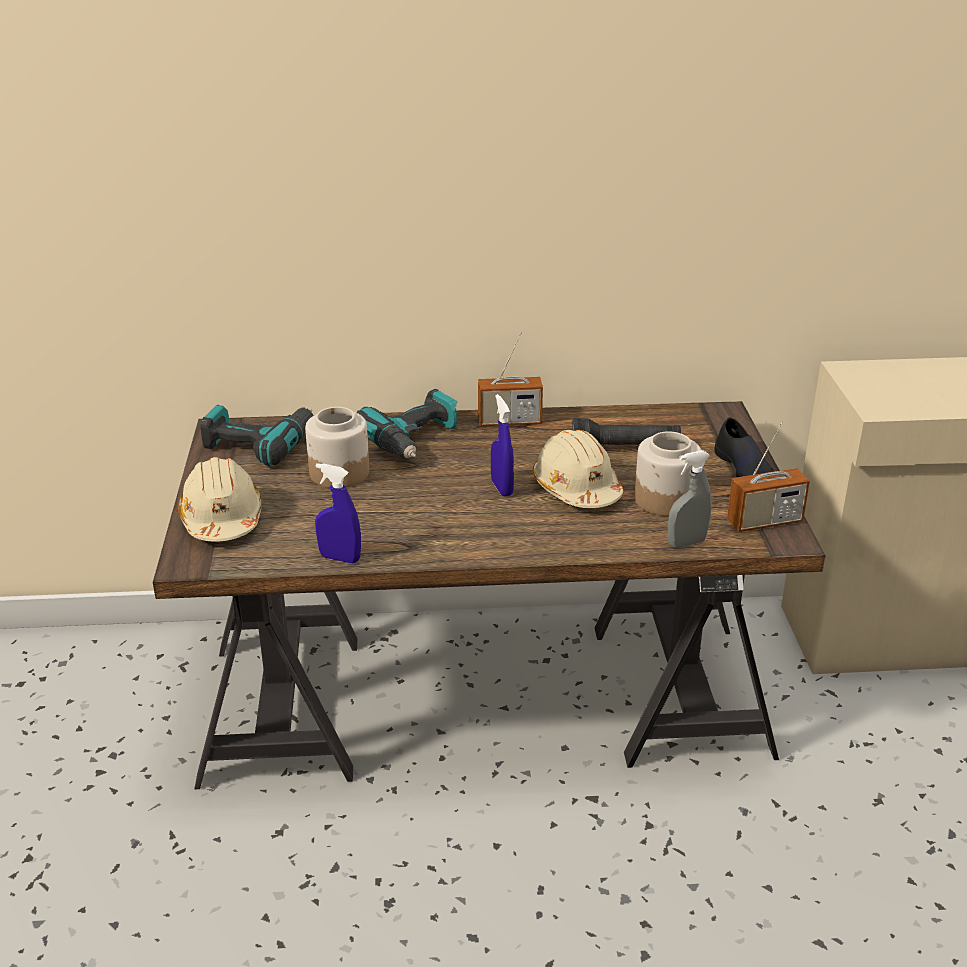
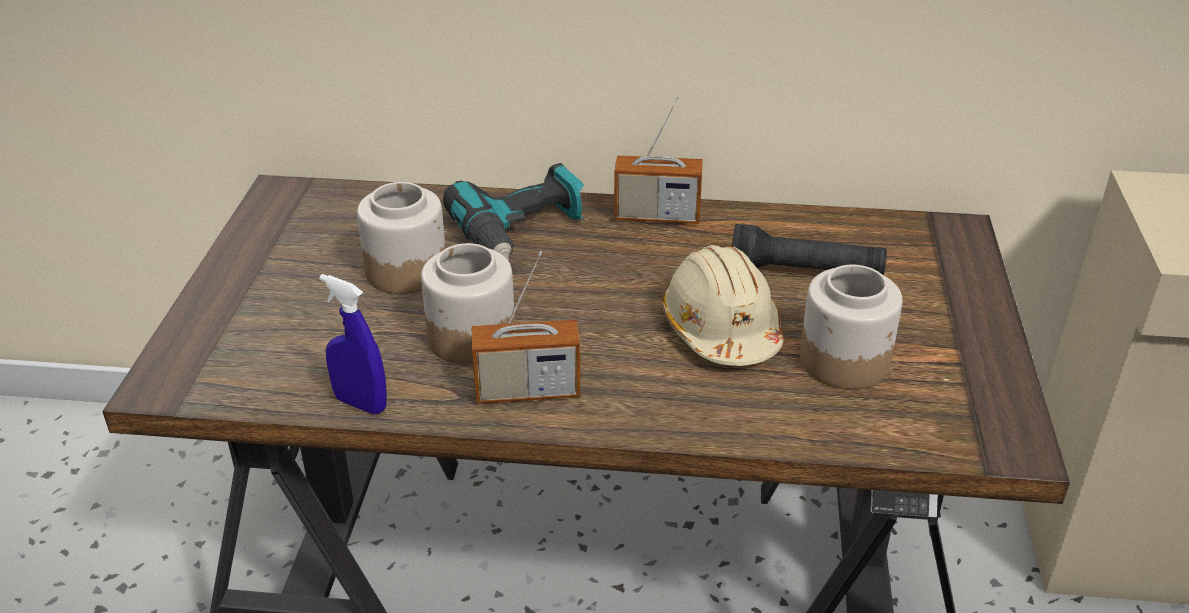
camera: 10 degrees right, 5 degrees up
beige hard hat [178,457,262,542] -> none
power drill [200,405,313,466] -> none
blue spray bottle [491,394,514,496] -> none
grey spray bottle [668,450,711,548] -> none
black shoe [714,417,774,477] -> none
radio [727,421,810,532] -> radio moved to [471,251,581,404]
none -> jar [421,243,515,365]

